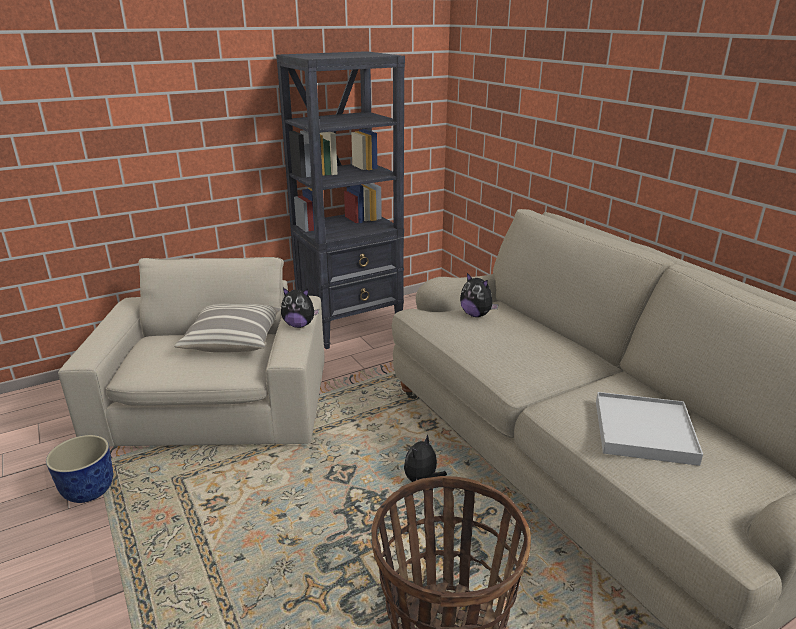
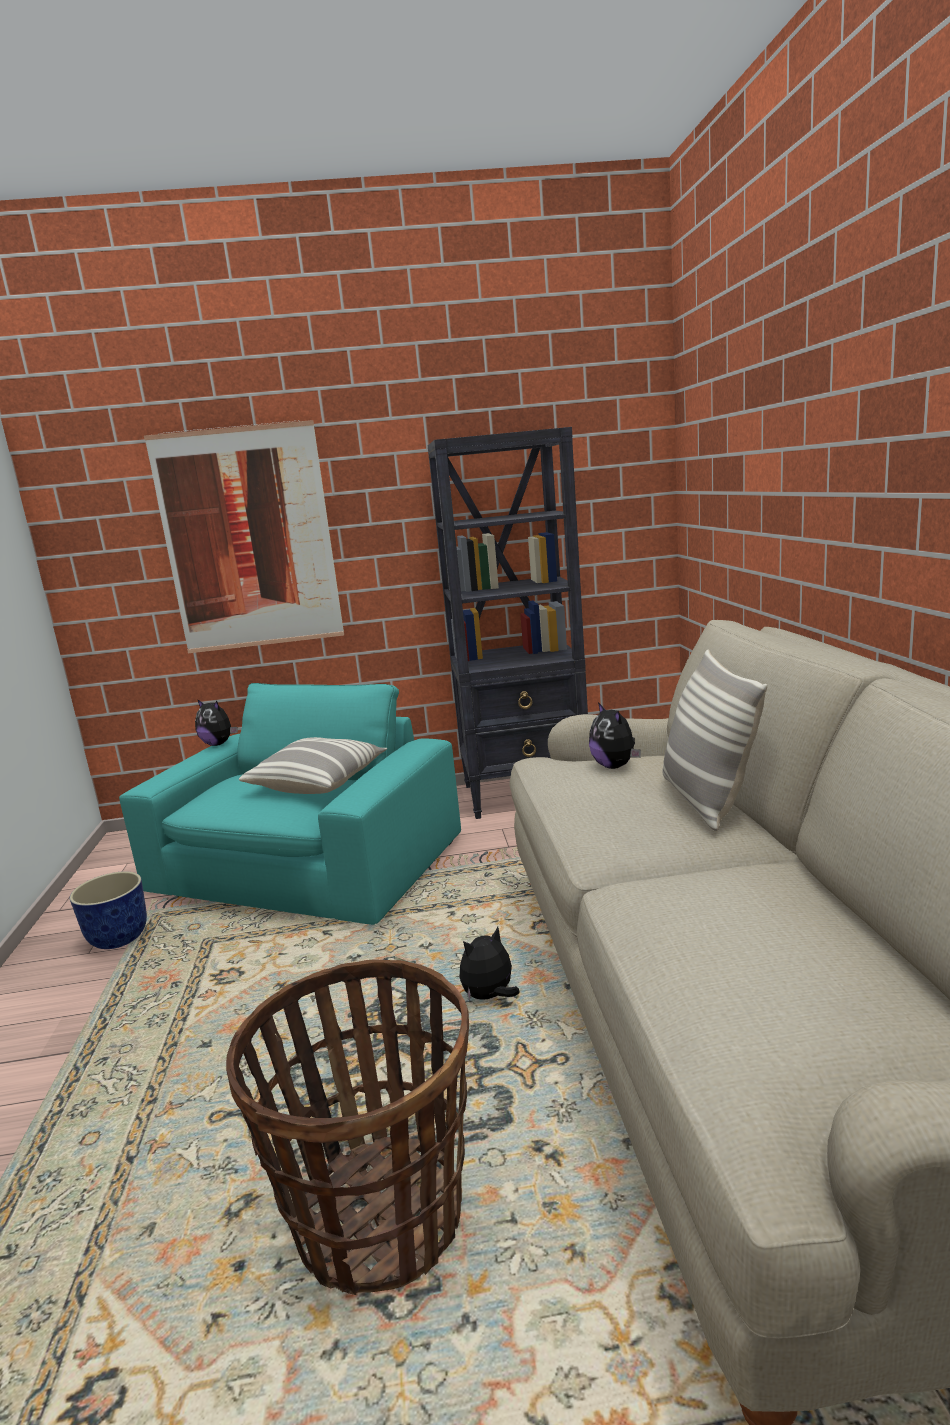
camera: 25 degrees right, 10 degrees down
beige armchair [58,257,325,446] -> turquoise armchair [119,683,461,925]
plush toy [281,288,319,328] -> plush toy moved to [195,699,238,746]
white tray [596,392,703,466] -> none
none -> picture [144,420,344,653]
none -> pillow [662,650,767,831]

